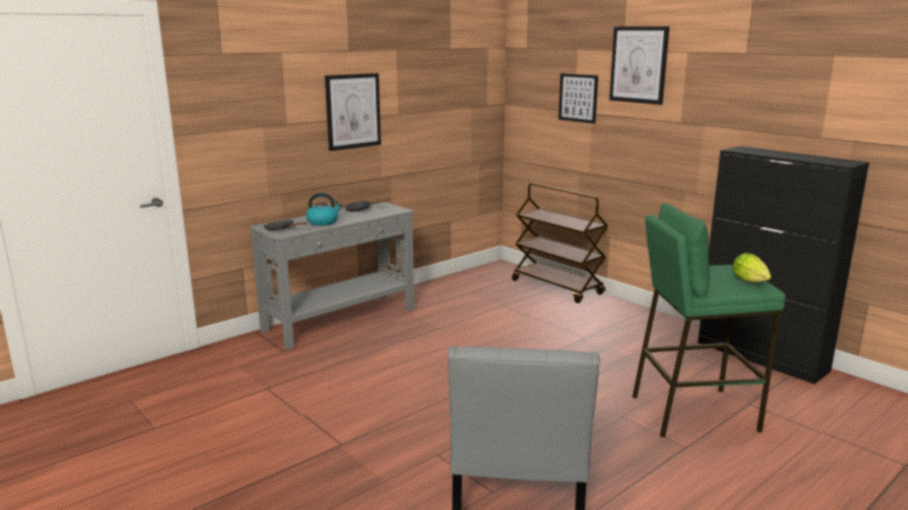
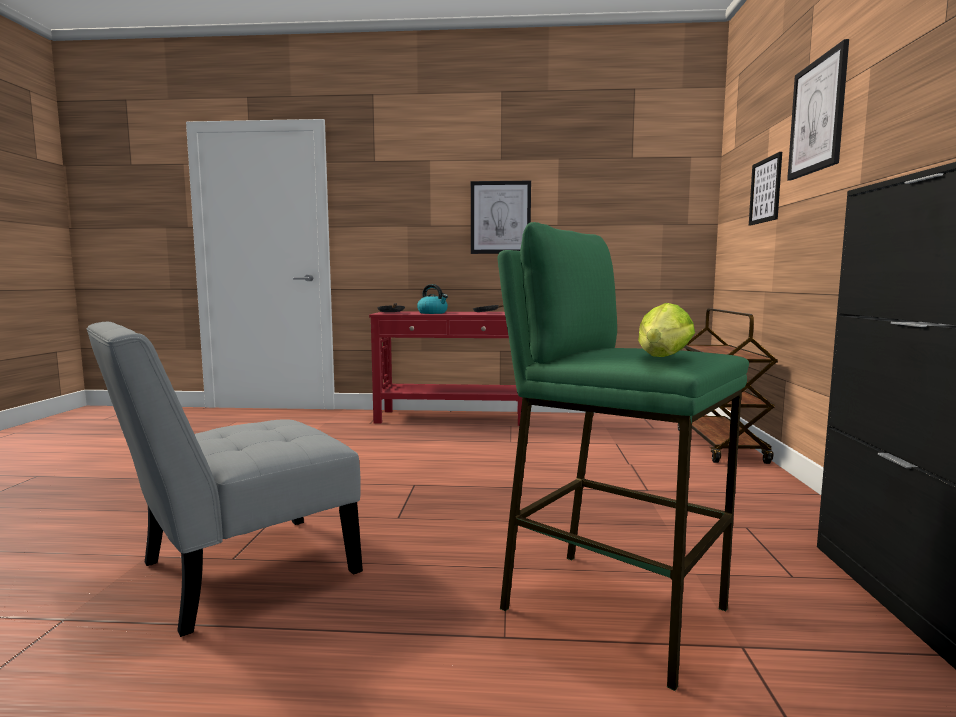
camera: 45 degrees right, 10 degrees down
grey console table [249,202,414,350] -> red console table [369,312,522,426]

